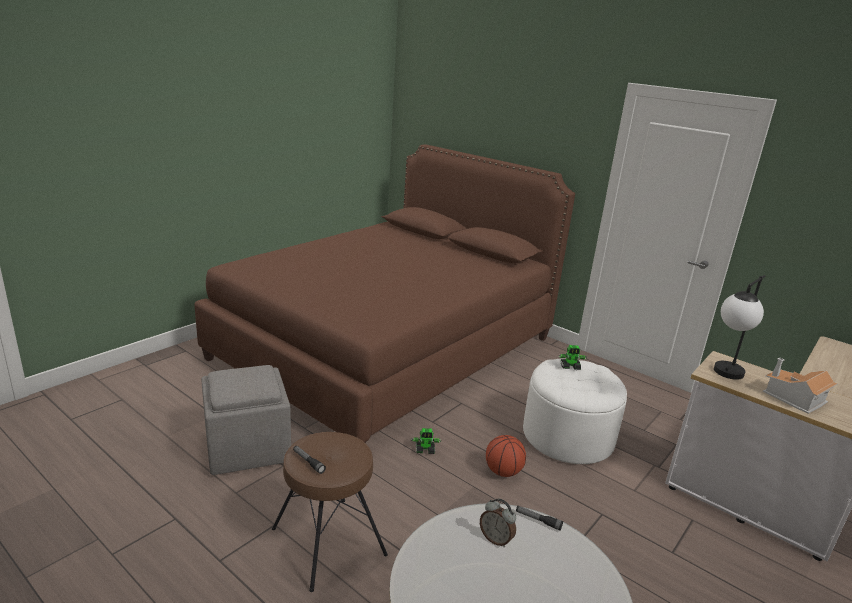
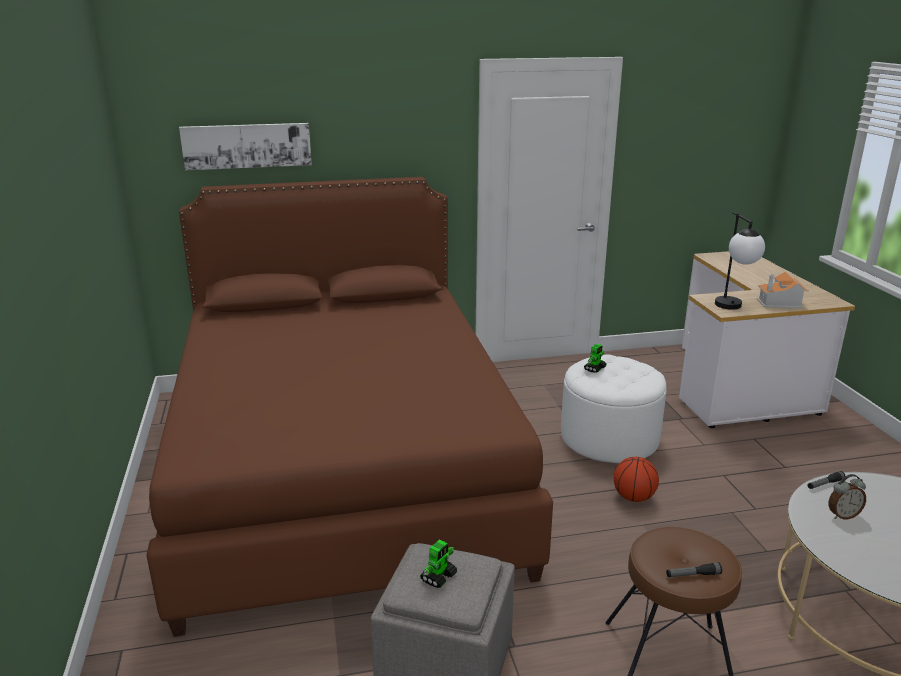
camera: 50 degrees left, 0 degrees up
toy robot [412,428,442,454] -> toy robot moved to [420,539,457,588]
none -> picture [179,123,312,170]

